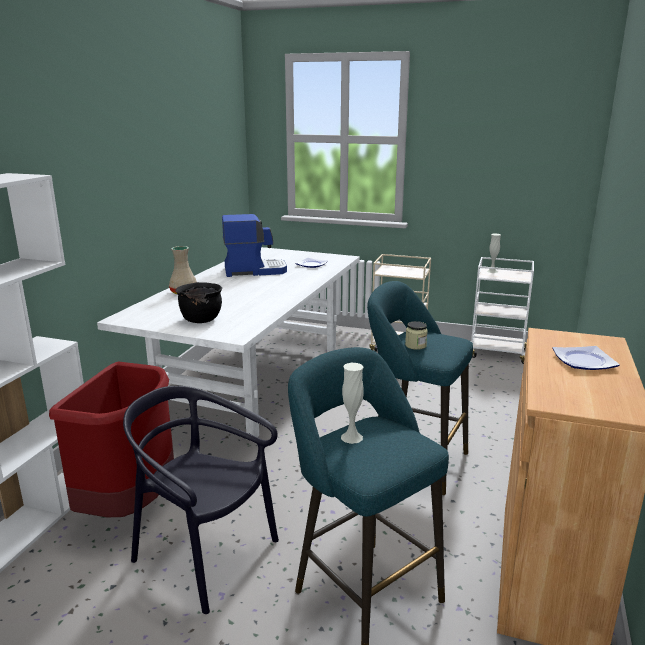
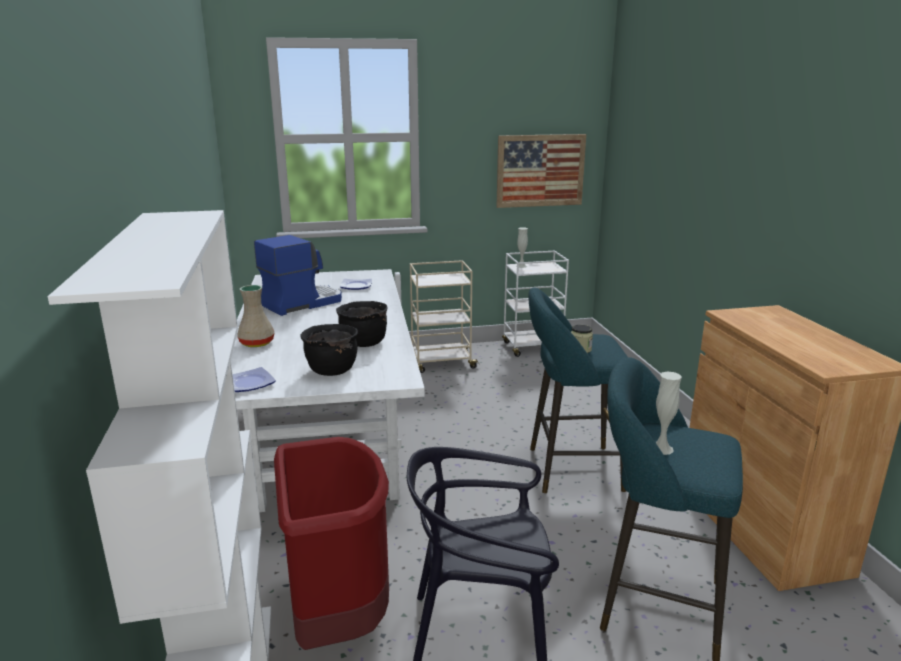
camera: 30 degrees left, 0 degrees up
plate [552,346,620,370] -> plate moved to [232,367,276,392]
none -> black cooking pot [336,301,388,347]
none -> picture [496,134,586,208]

